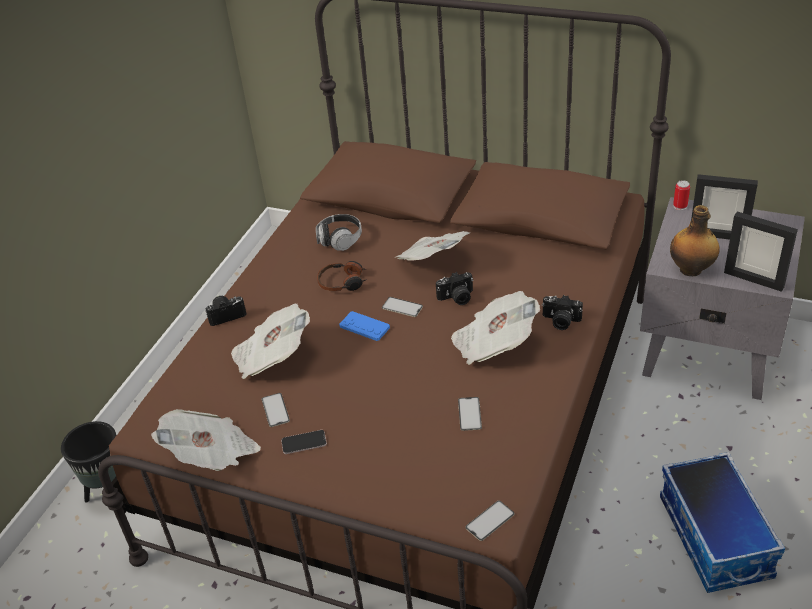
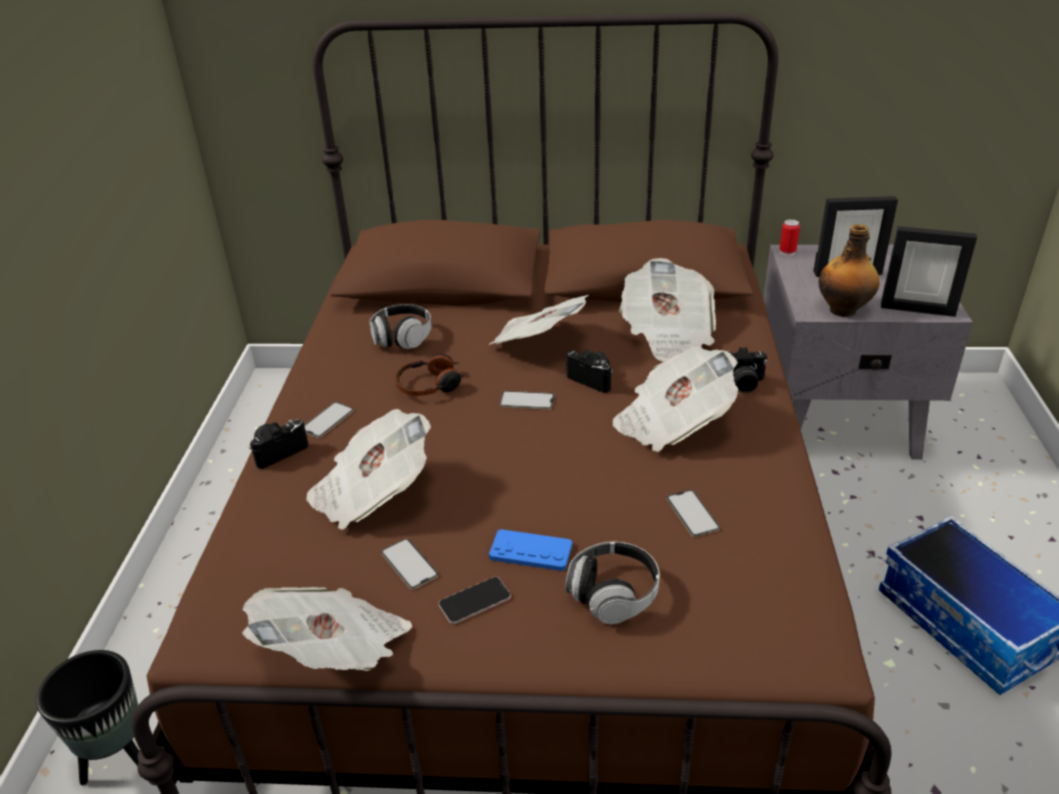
camera: 20 degrees left, 5 degrees down
blue game controller [339,311,390,341] -> blue game controller moved to [489,529,572,571]
camera [436,272,474,305] -> camera turned 105 degrees counterclockwise [566,350,613,393]
phone [465,501,514,541] -> phone moved to [304,402,354,438]
none -> headphones [565,542,660,624]
none -> newspaper [619,258,716,362]

